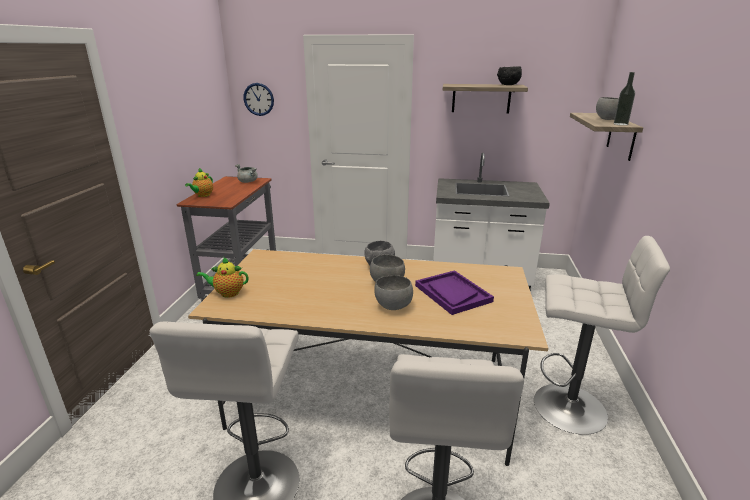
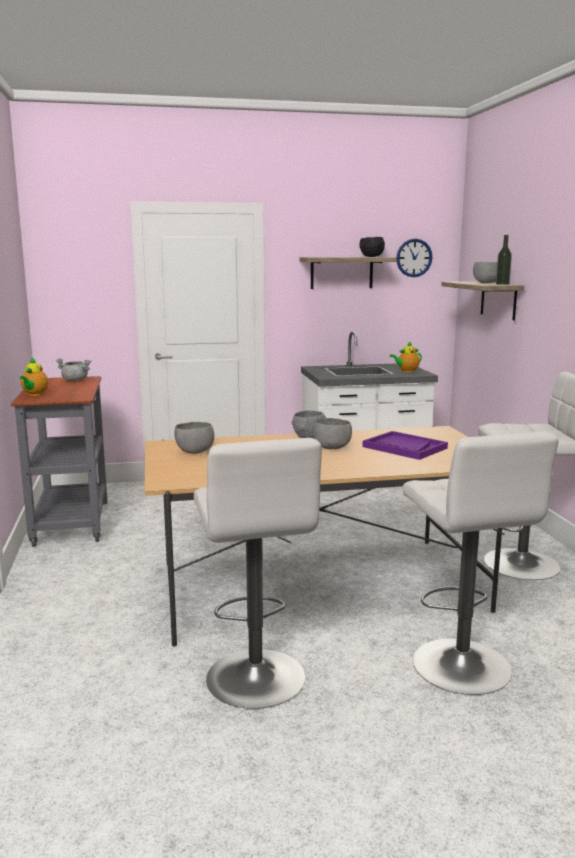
camera: 20 degrees left, 10 degrees down
teapot [196,257,248,298] -> teapot moved to [390,342,422,372]
wall clock [244,83,274,116] -> wall clock moved to [396,239,432,277]
grey bowl [374,275,413,310] -> grey bowl moved to [174,422,214,454]

